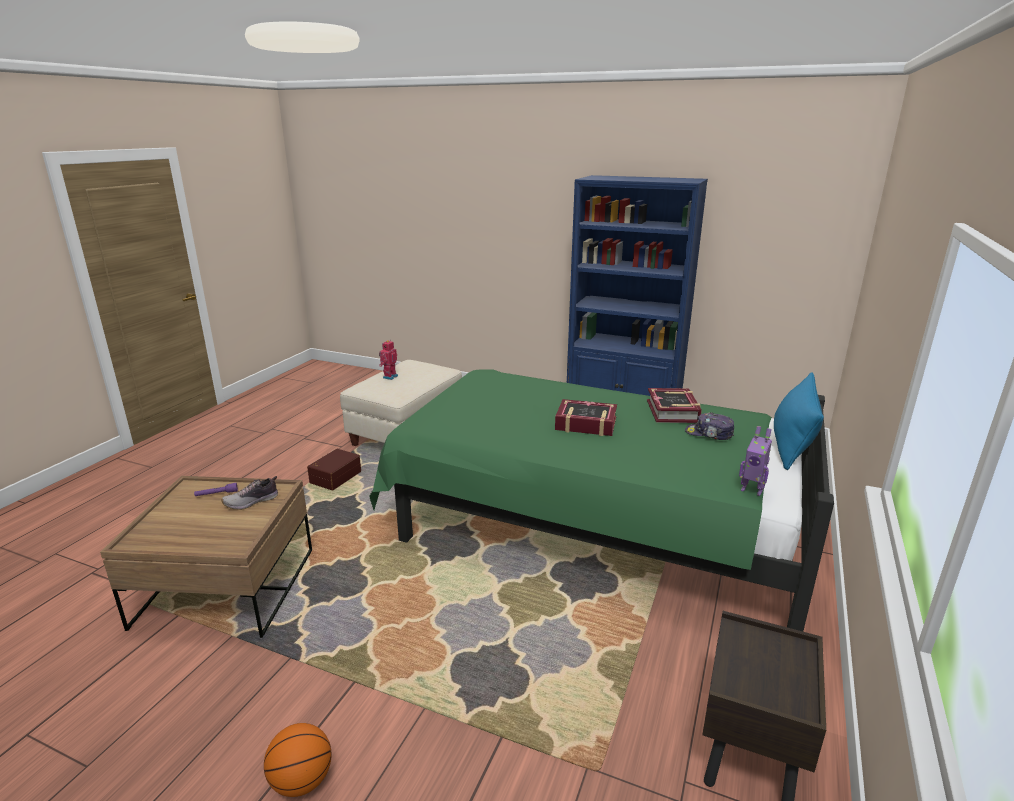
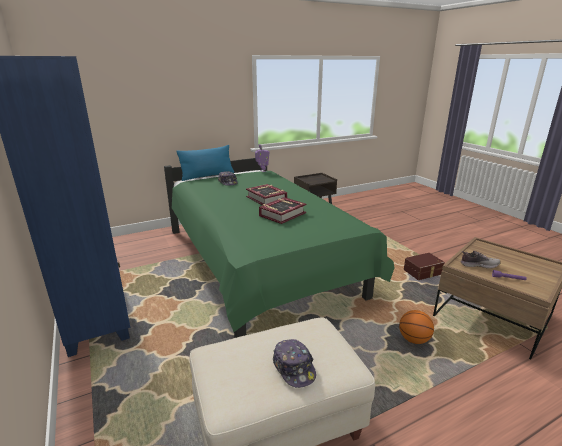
camera: 140 degrees left, 0 degrees up
basketball [264,723,332,797] -> basketball moved to [399,310,434,344]
brown storage box [307,449,361,490] -> brown storage box moved to [404,253,445,280]
toy robot [379,340,398,380] -> cap [273,339,316,388]
book [647,388,702,423] -> book moved to [259,197,306,224]

